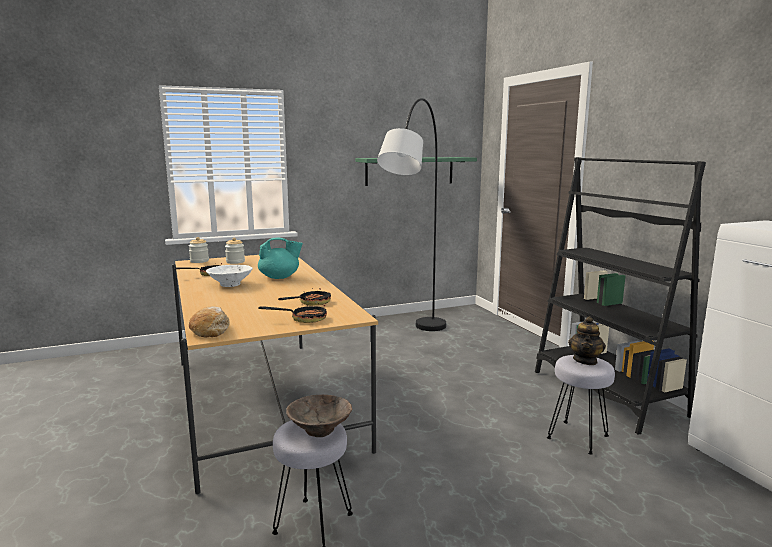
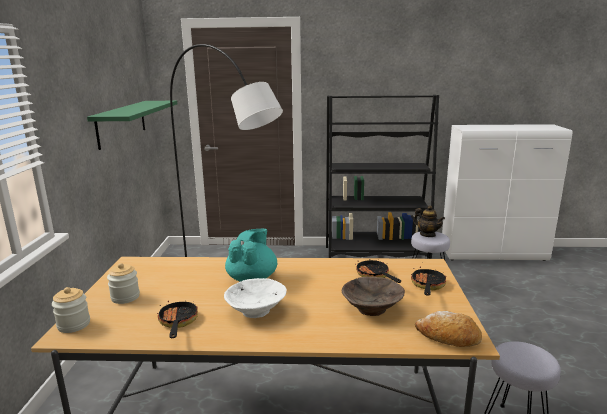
camera: 65 degrees left, 5 degrees up
brown bowl [286,395,352,437] -> brown bowl moved to [342,277,405,316]

